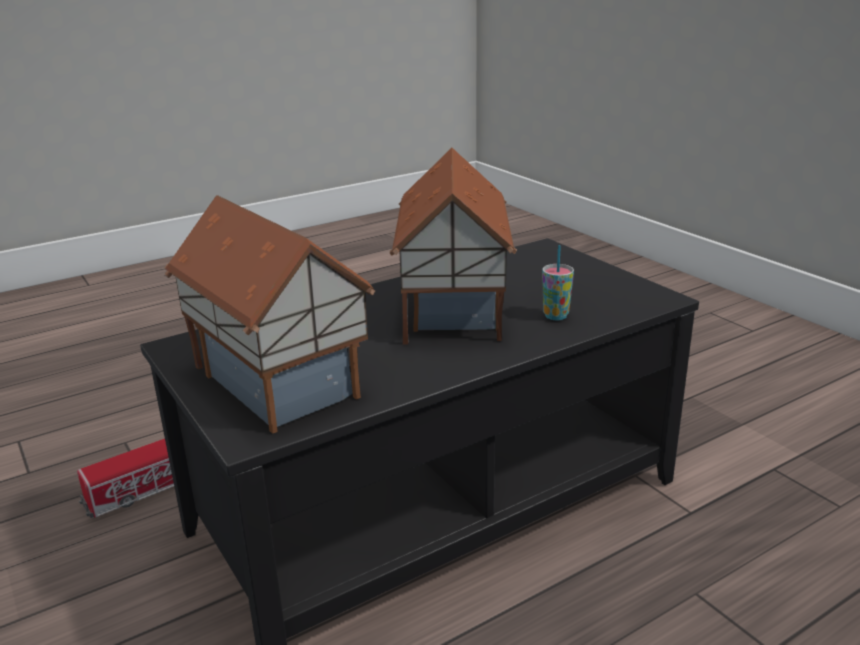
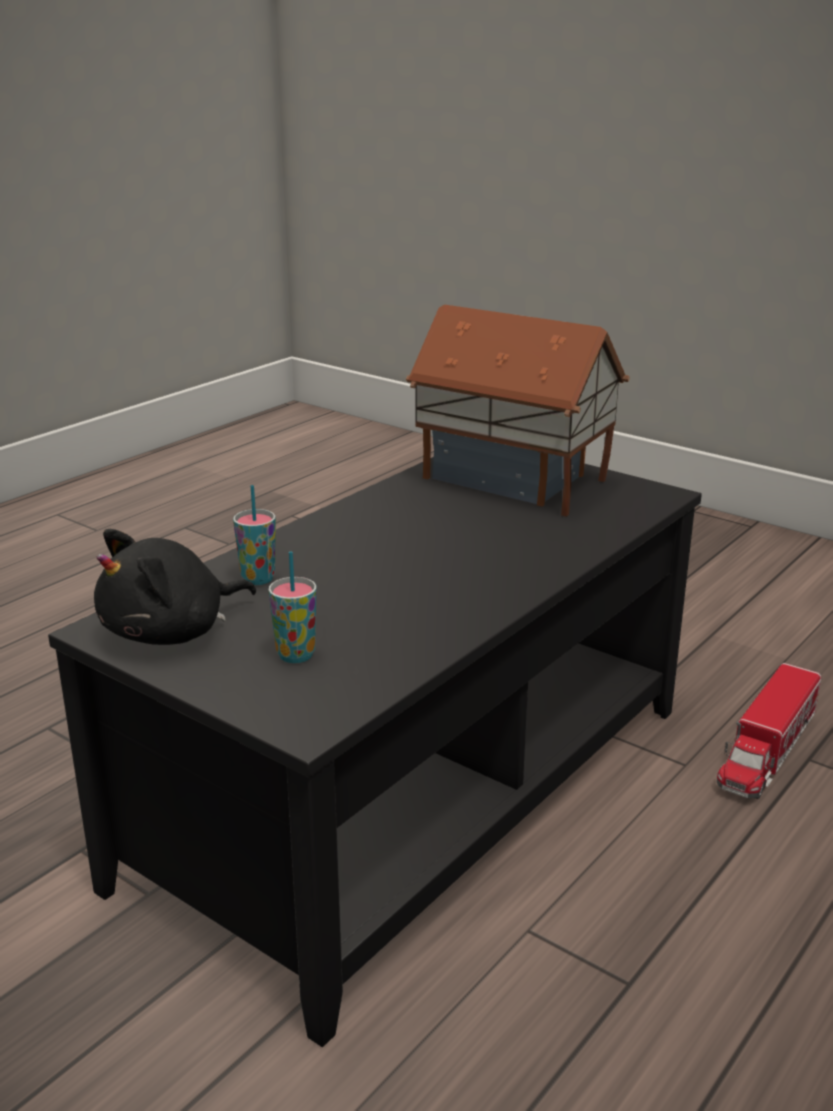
camera: 160 degrees right, 0 degrees up
toy house [389,148,517,344] -> none
none -> black plush toy [94,529,256,645]
none -> cup [269,552,317,663]

